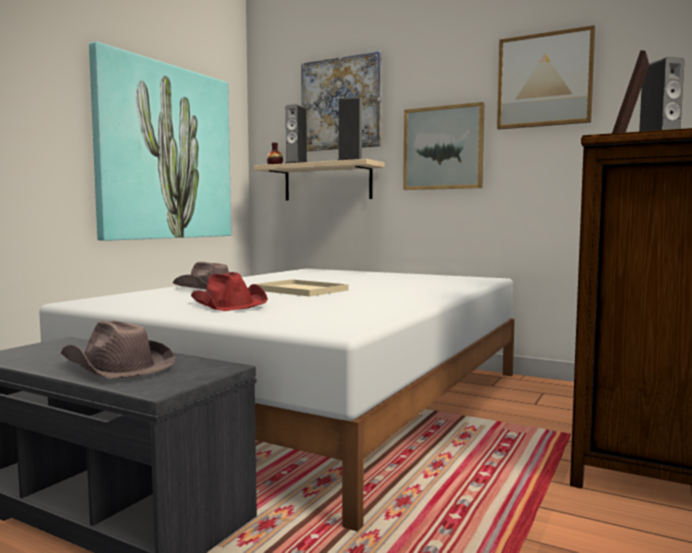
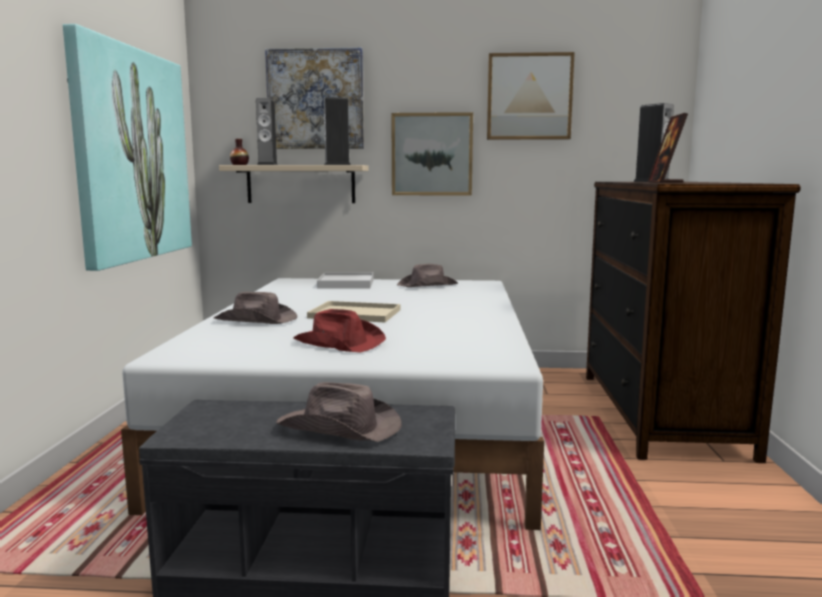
camera: 25 degrees left, 5 degrees up
none -> white tray [317,273,373,289]
none -> brown hat [397,264,458,287]

